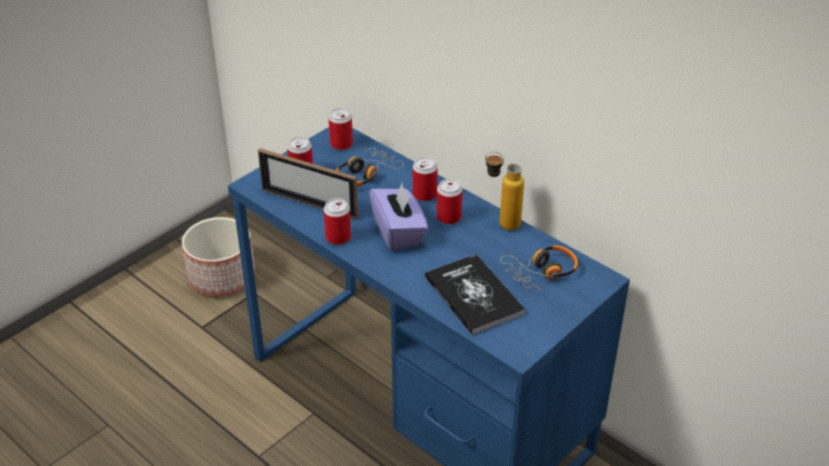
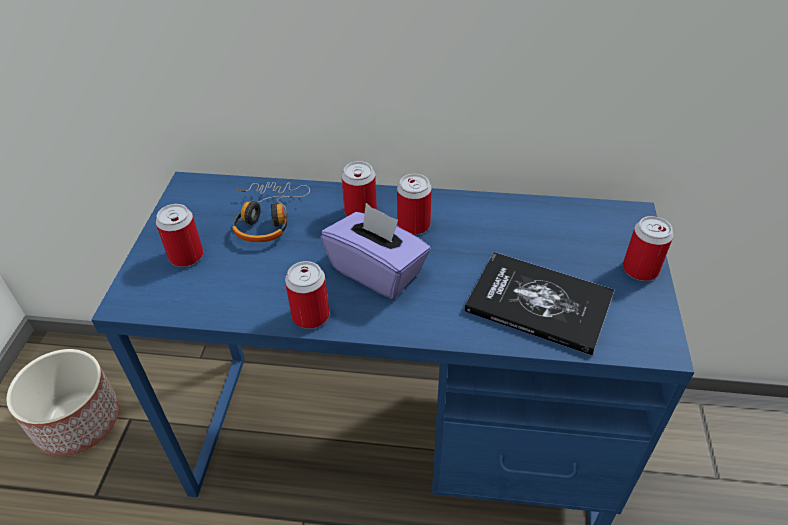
camera: 35 degrees left, 5 degrees up
picture frame [258,148,358,220] -> none
can [328,108,353,150] -> can moved to [623,216,673,281]
bottle [485,151,524,231] -> none
headphones [500,245,578,292] -> none

